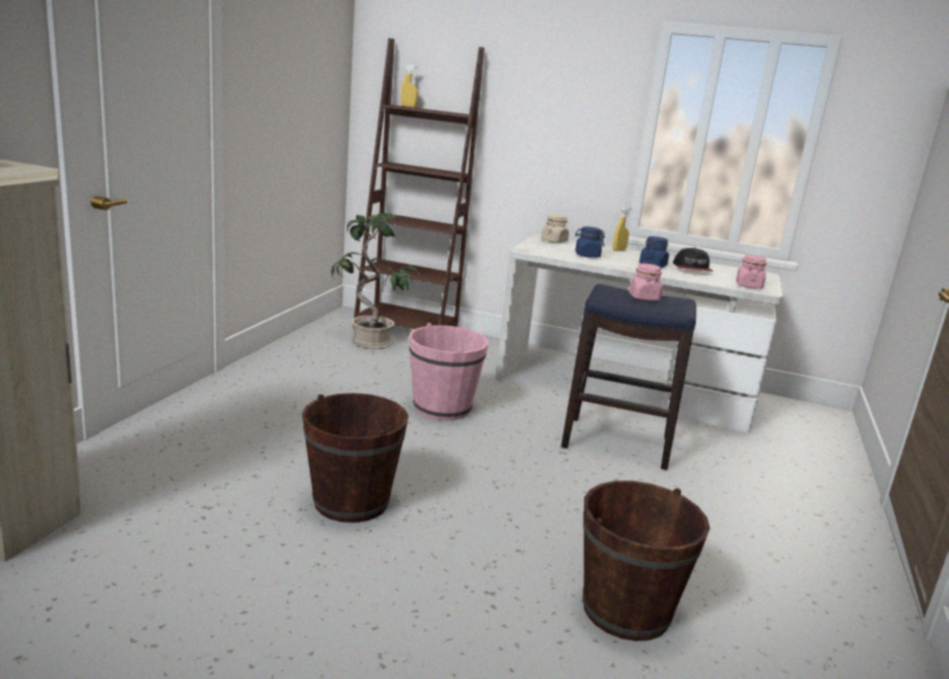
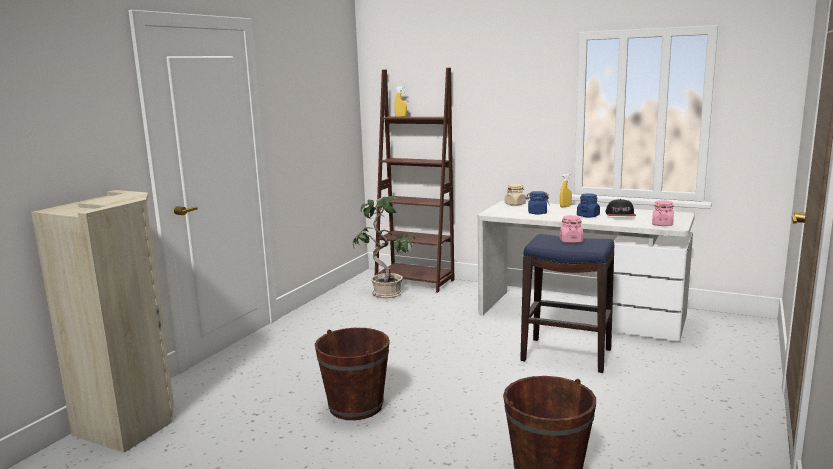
camera: 10 degrees right, 5 degrees down
pink bucket [409,323,488,421] -> none

